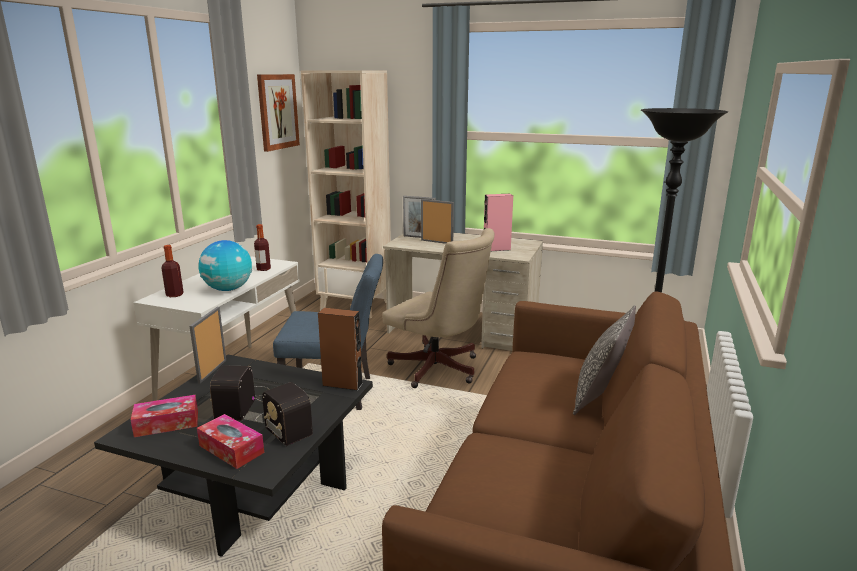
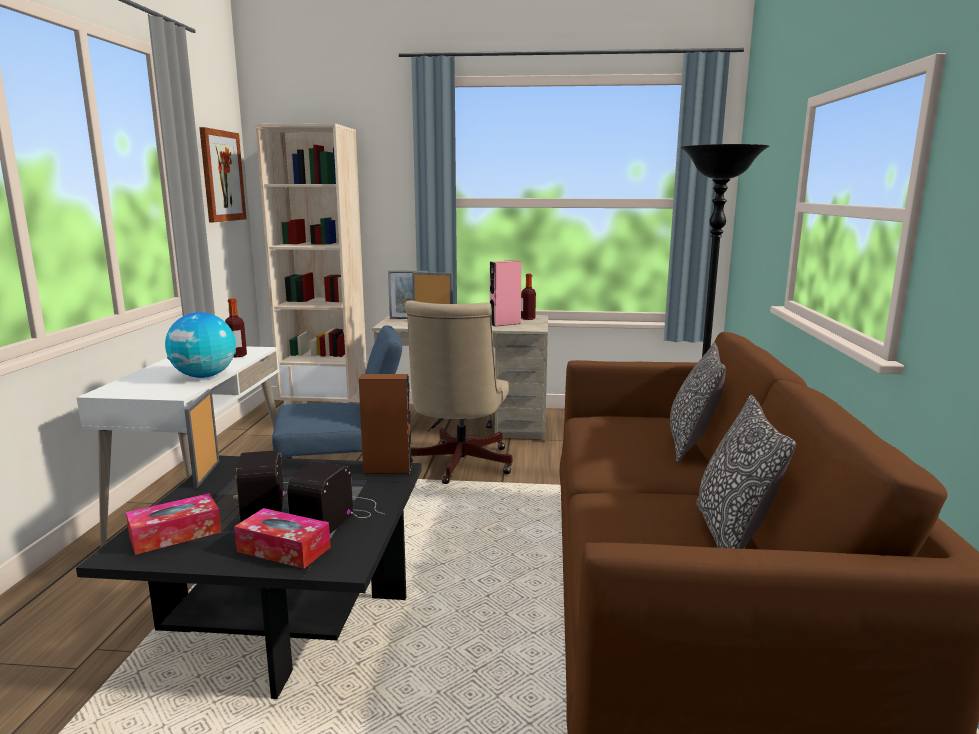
camera: 15 degrees left, 5 degrees down
bottle [162,245,184,297] -> bottle moved to [521,274,536,320]
radio [255,382,313,446] -> radio turned 75 degrees clockwise [287,461,384,534]
beige office chair [382,228,494,388] -> beige office chair turned 75 degrees clockwise [405,300,513,484]
none -> pillow [696,395,796,549]

